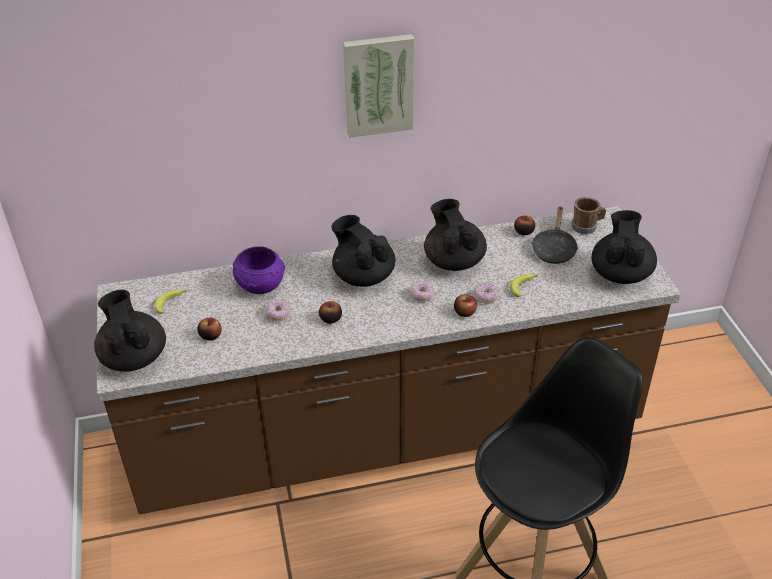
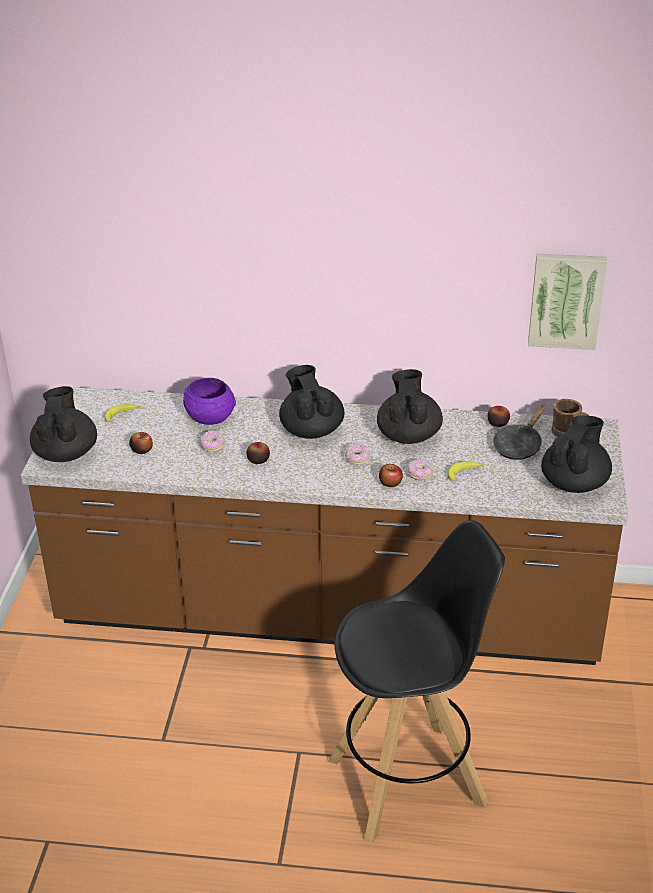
camera: 20 degrees right, 5 degrees down
picture [343,34,414,138] -> picture moved to [528,254,607,350]

